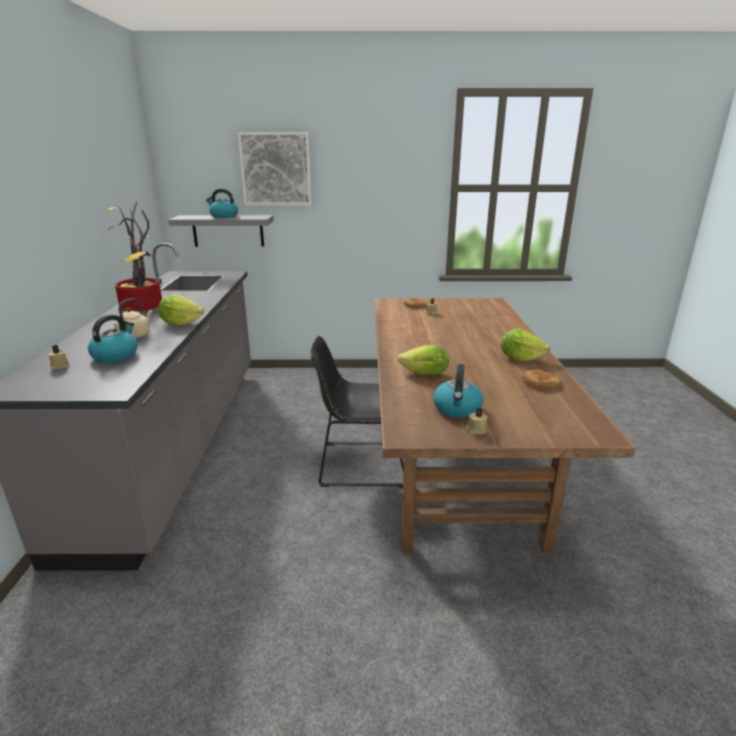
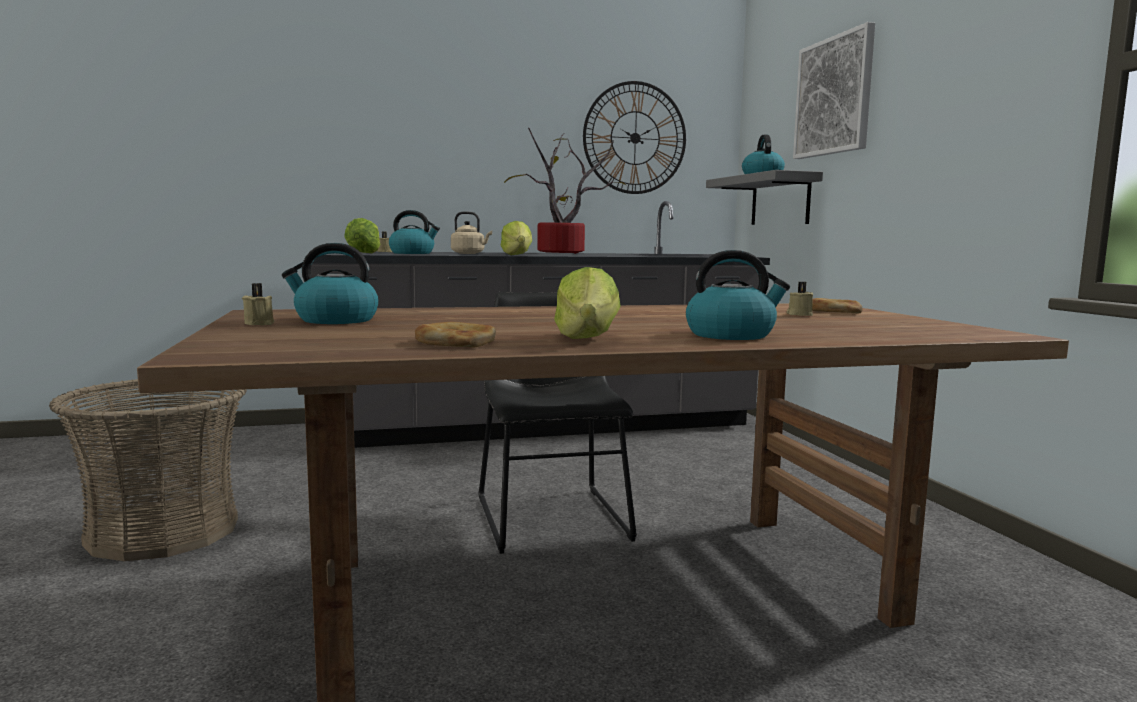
camera: 75 degrees right, 15 degrees down
lettuce [398,345,449,375] -> lettuce moved to [344,218,380,253]
none -> basket [49,379,247,561]
none -> wall clock [583,81,686,194]
none -> kettle [686,250,790,340]

